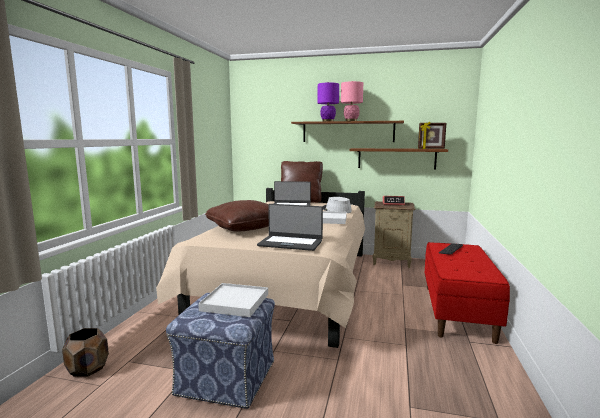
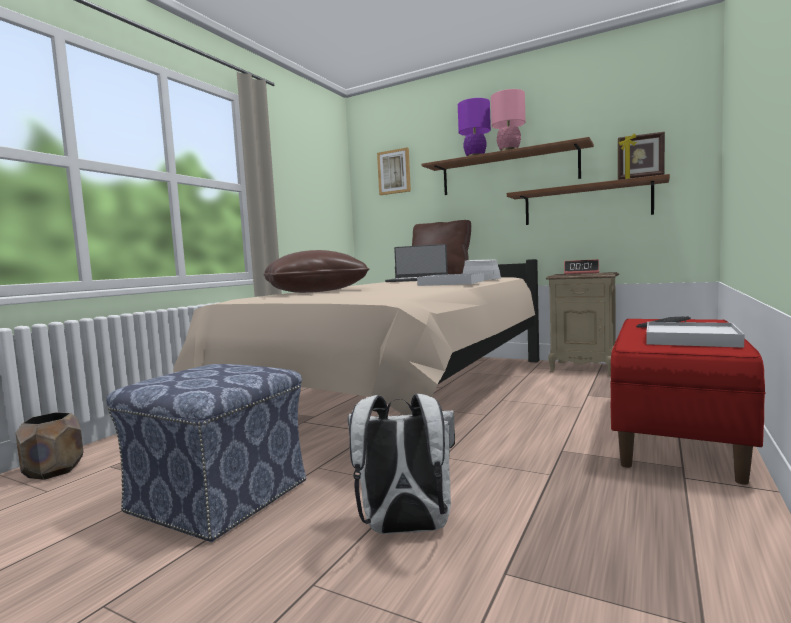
camera: 15 degrees right, 5 degrees down
white tray [198,283,268,317] -> white tray moved to [646,322,745,348]
laptop [257,204,323,251] -> none
none -> white backpack [348,394,455,534]
none -> picture [377,147,411,195]

